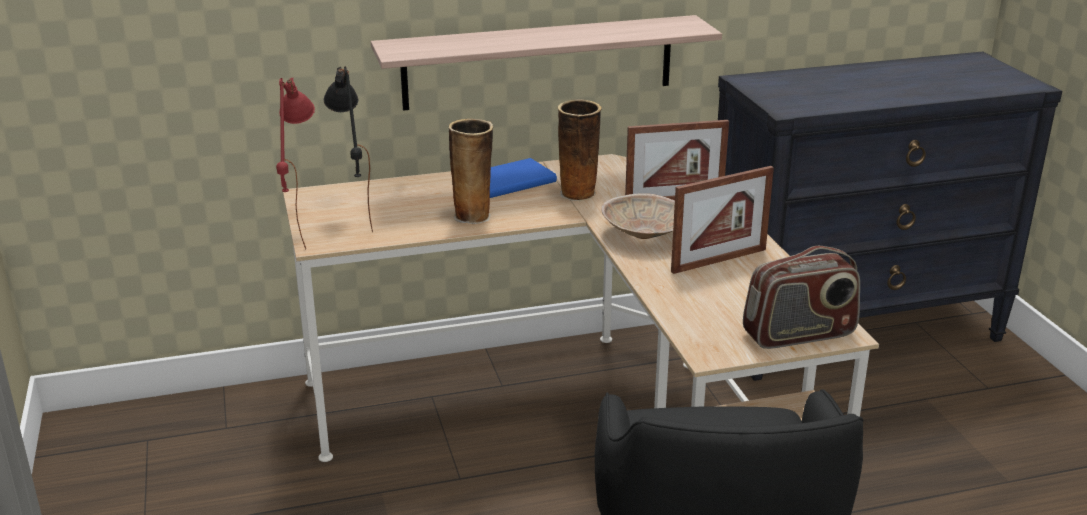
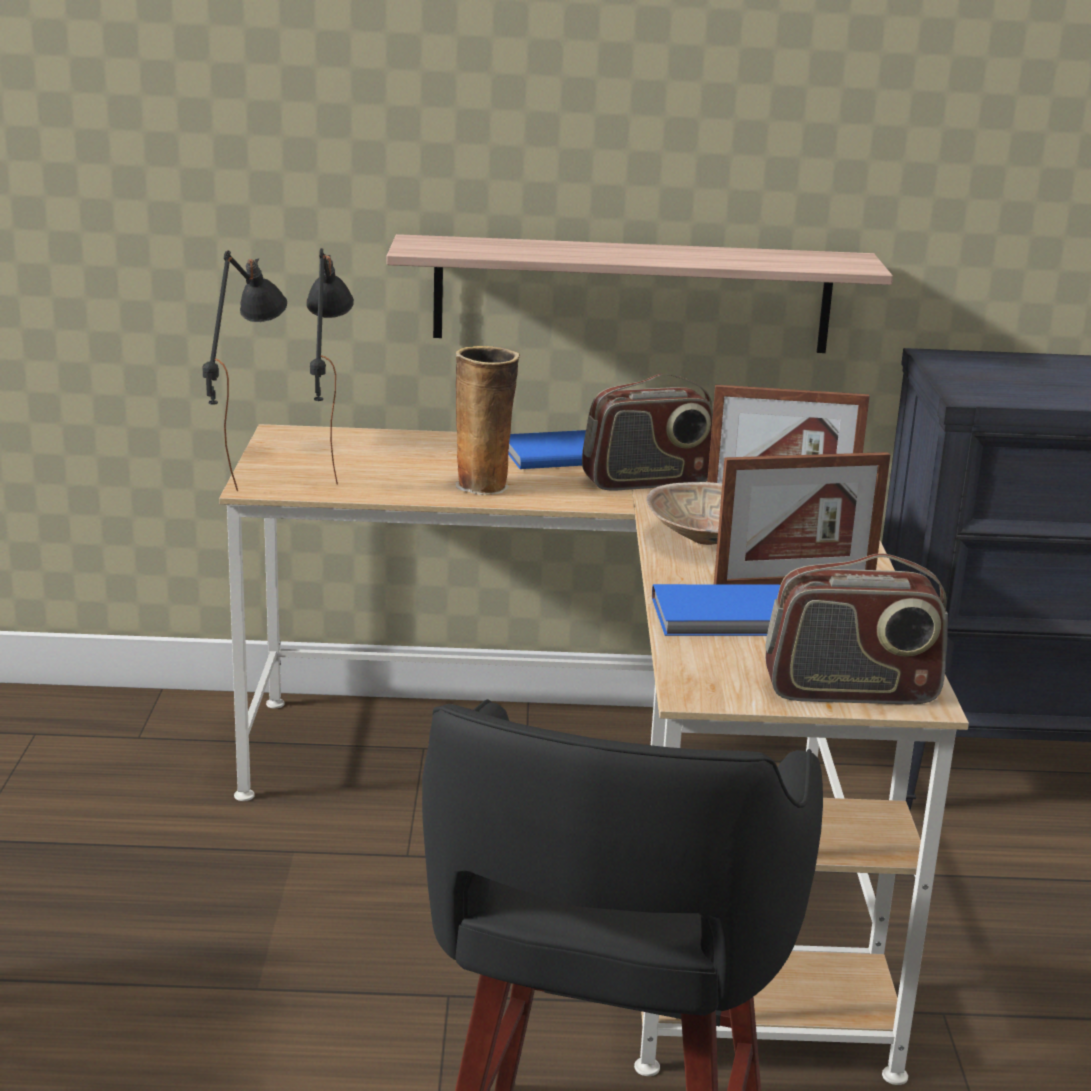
camera: 15 degrees right, 5 degrees down
red table lamp [276,78,315,249] -> black table lamp [202,250,287,491]
vase [558,99,602,201] -> radio [582,373,713,491]
none -> blue book [652,584,780,636]

